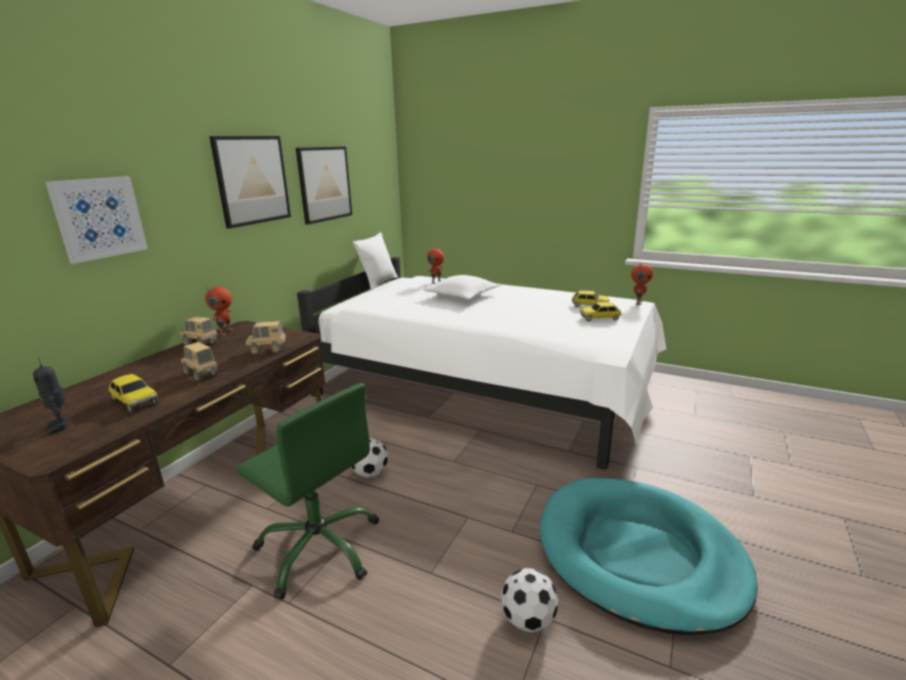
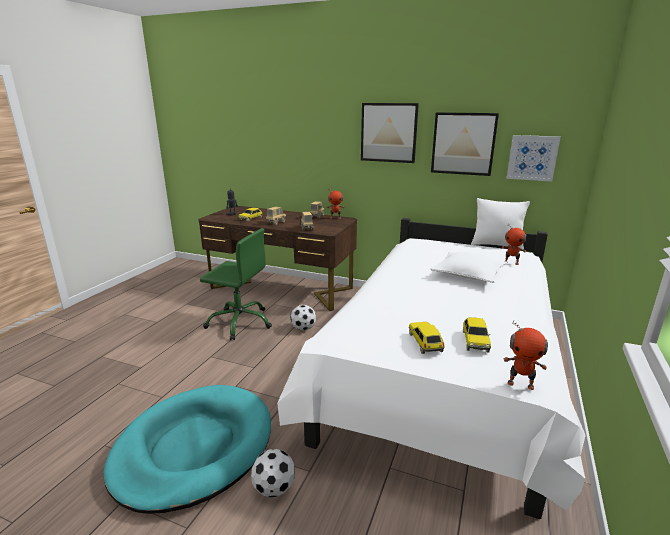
camera: 85 degrees right, 0 degrees up
picture [45,176,148,264] -> picture moved to [507,135,561,181]
green office chair [236,383,379,600] -> green office chair turned 105 degrees counterclockwise [200,228,272,340]
football [501,568,558,632] -> football moved to [251,449,295,497]

